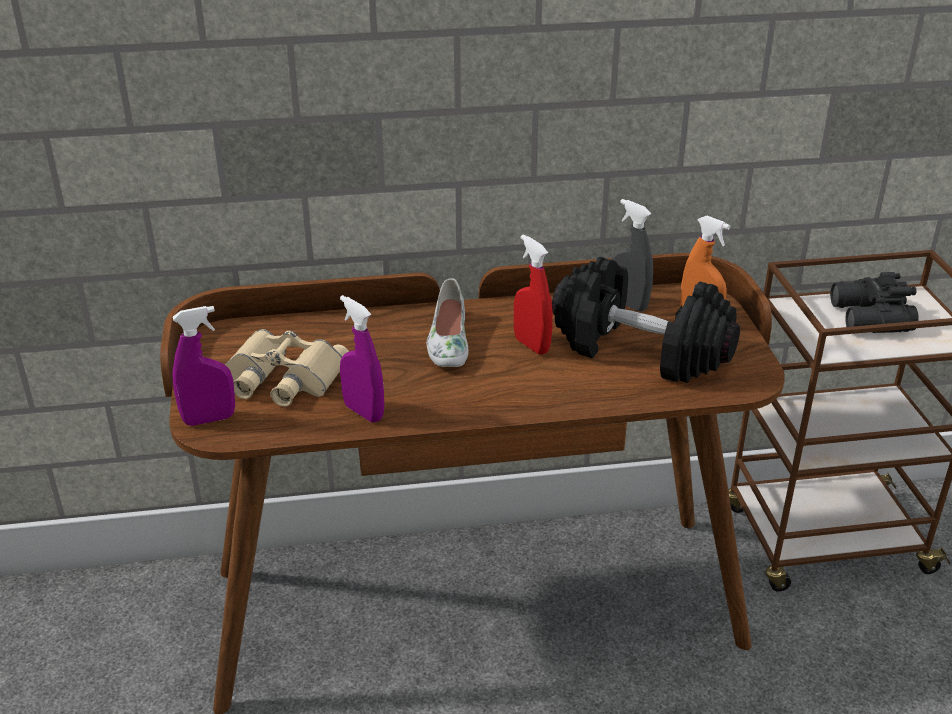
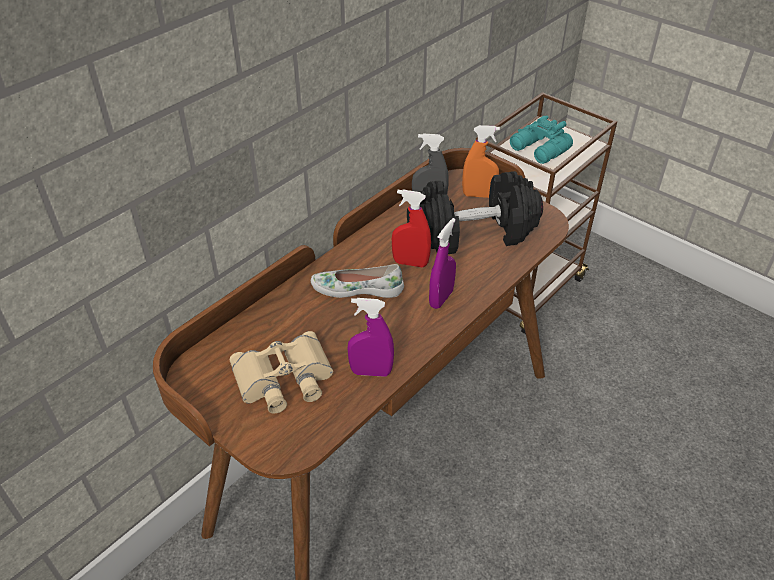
camera: 40 degrees left, 10 degrees up
purple spray bottle [173,306,235,426] -> purple spray bottle moved to [429,218,456,309]
white shoe [427,278,469,367] -> white shoe turned 135 degrees clockwise [311,264,404,298]
black binoculars [830,272,919,333] -> turquoise binoculars [510,116,573,164]

